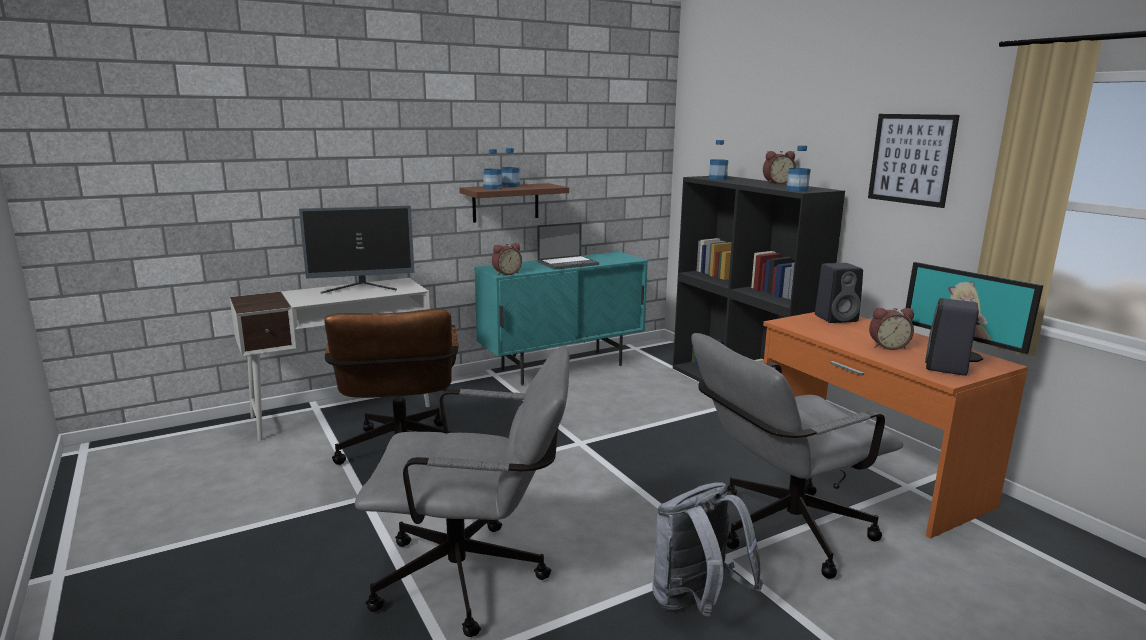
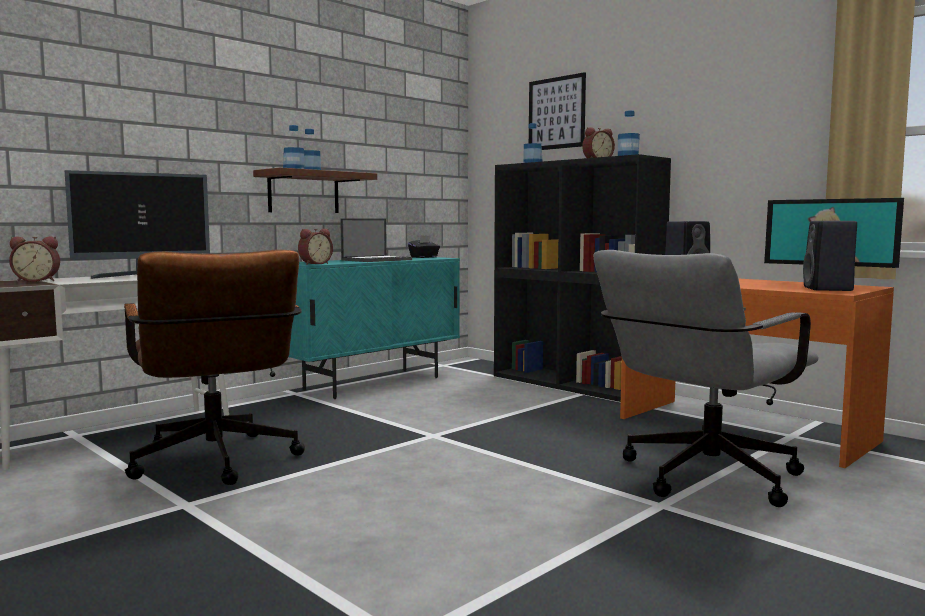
camera: 15 degrees left, 10 degrees down
grey office chair [355,345,570,637] -> none
grey backpack [652,483,763,617] -> none
picture [868,114,960,208] -> picture moved to [529,72,586,150]
alarm clock [869,308,914,350] -> alarm clock moved to [9,236,60,282]
none -> black tissue box [408,235,440,258]

